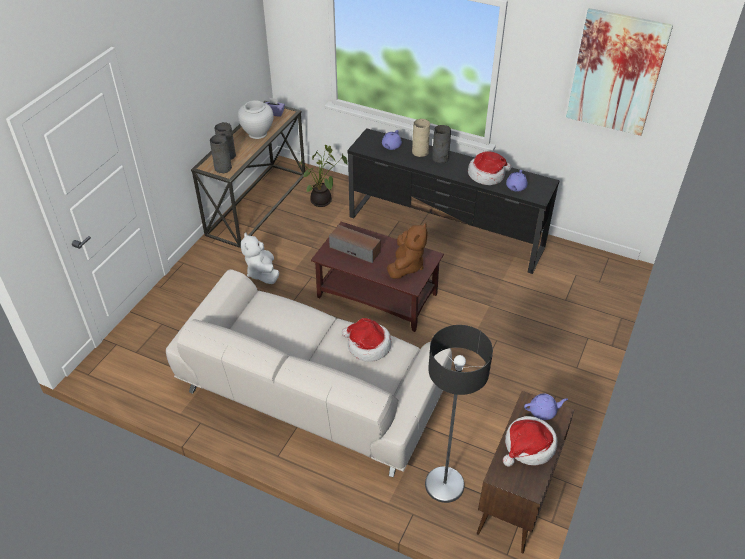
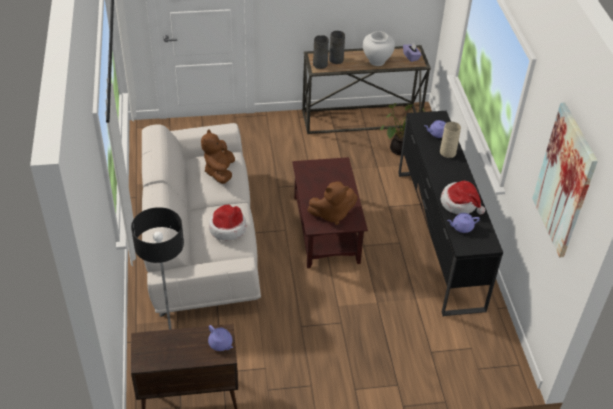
camera: 55 degrees right, 0 degrees up
white plush toy [241,232,279,284] -> none
speaker [329,225,381,263] -> none
grey vase [432,125,451,164] -> none
hat [503,416,558,467] -> none
none -> brown plush toy [201,129,235,184]

